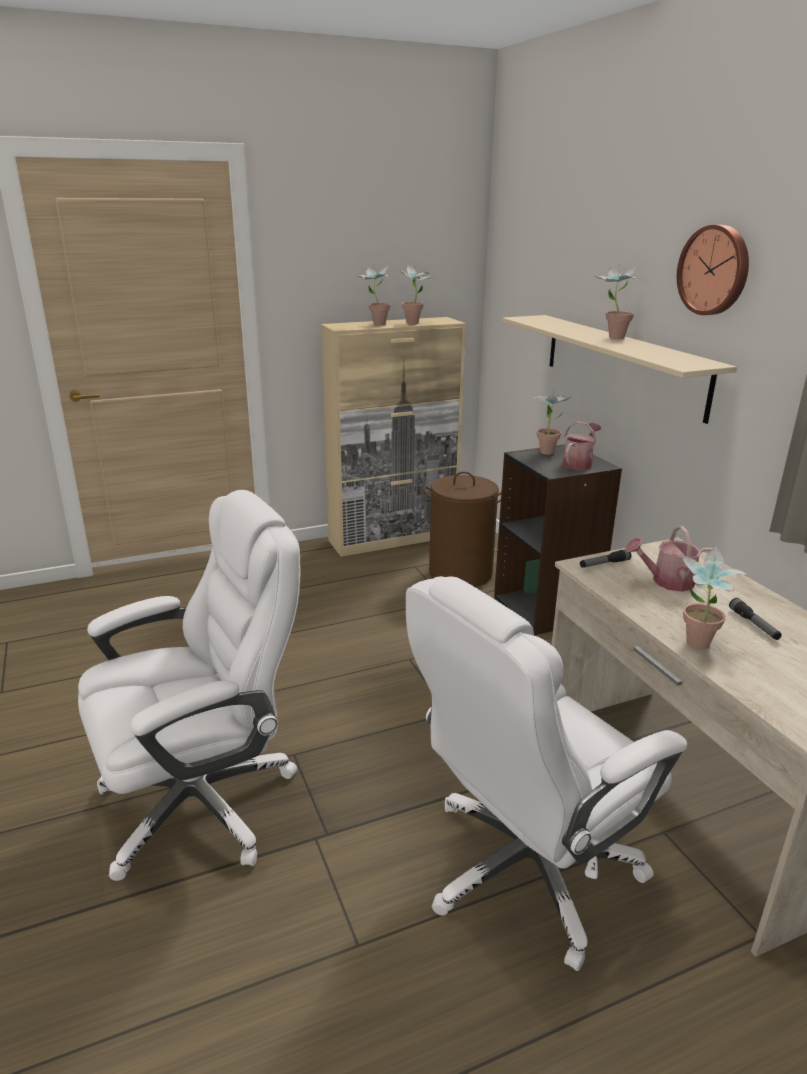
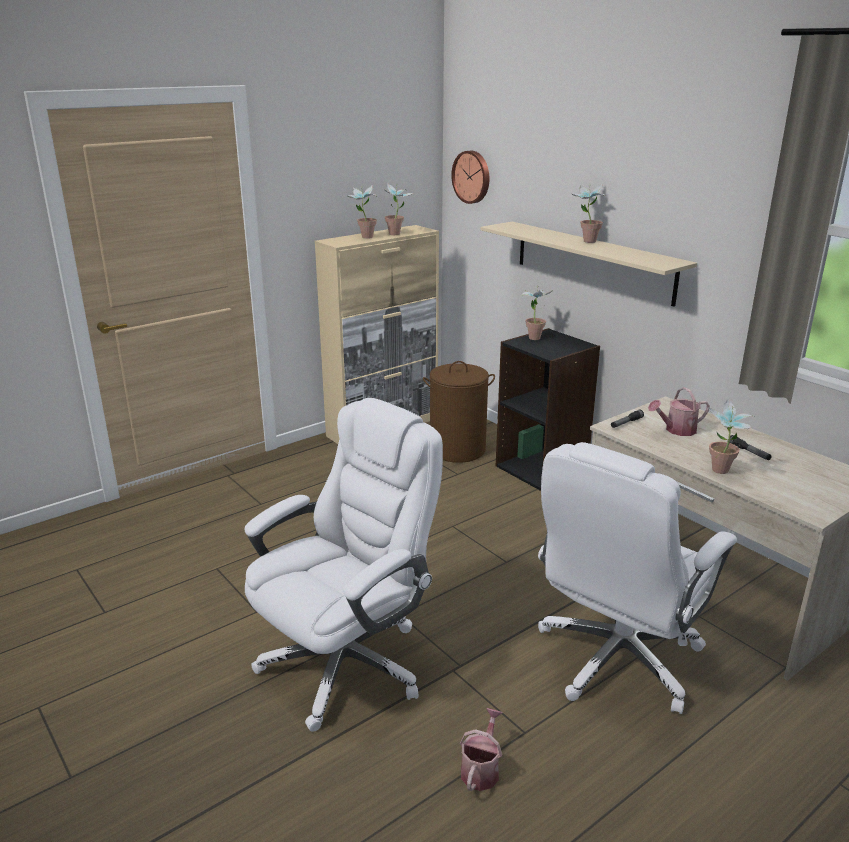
camera: 15 degrees left, 0 degrees up
watering can [562,421,602,470] -> watering can moved to [459,708,502,791]
wall clock [677,225,749,315] -> wall clock moved to [451,151,489,204]

